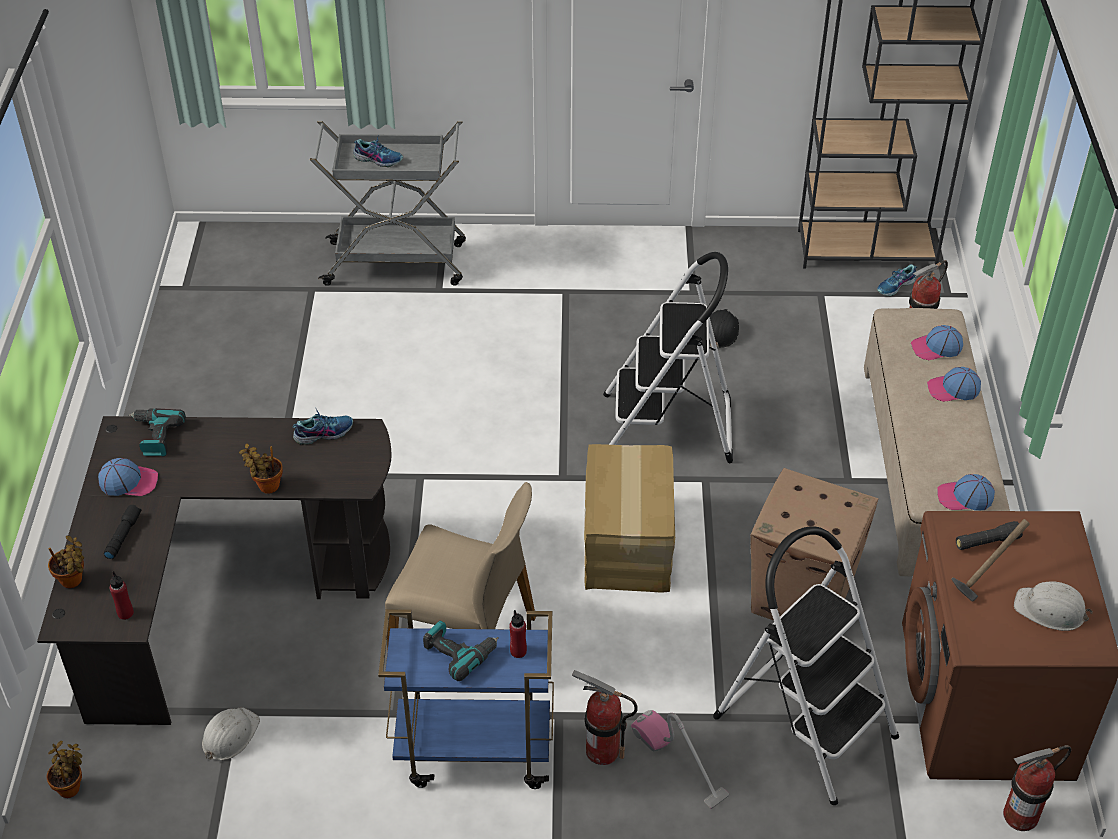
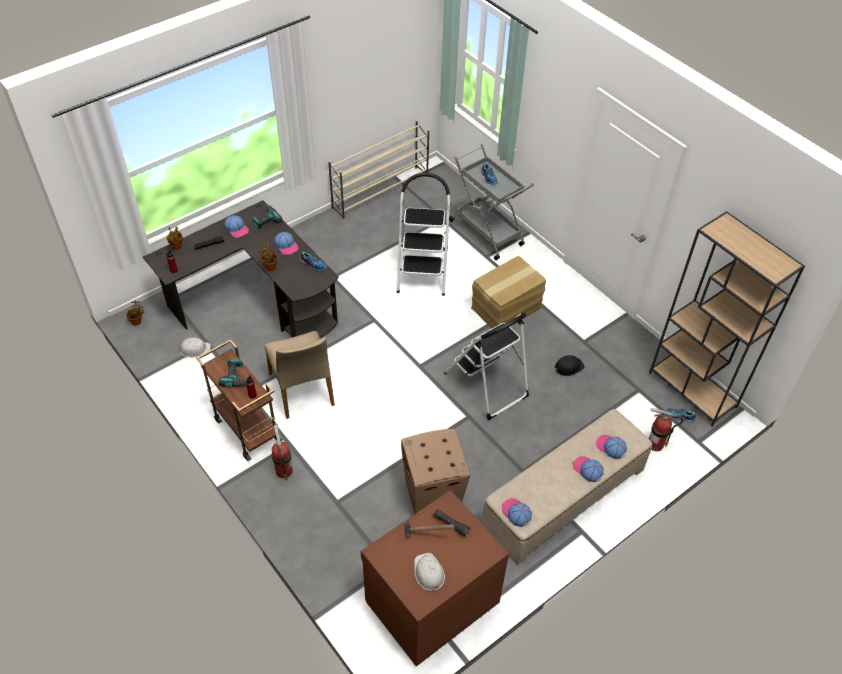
camera: 50 degrees right, 5 degrees up
blue cart [378,609,554,789] -> brown cart [196,339,283,461]
cardboard box [584,444,675,593] -> cardboard box moved to [471,256,546,329]
vacuum cleaner [631,710,729,809] -> none
step ladder [713,526,899,805] -> step ladder moved to [397,172,450,296]
fire extinguisher [1003,745,1071,831] -> none
none -> cap [274,232,299,255]
none -> beige shoe rack [328,120,429,220]

